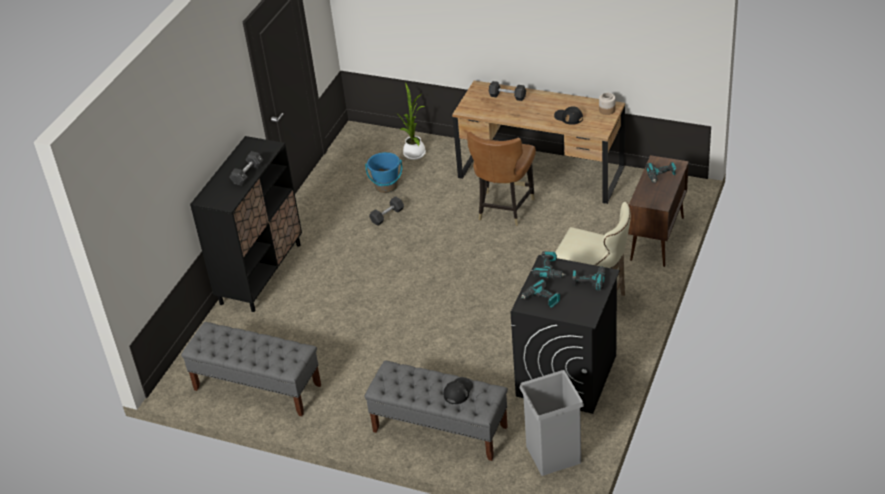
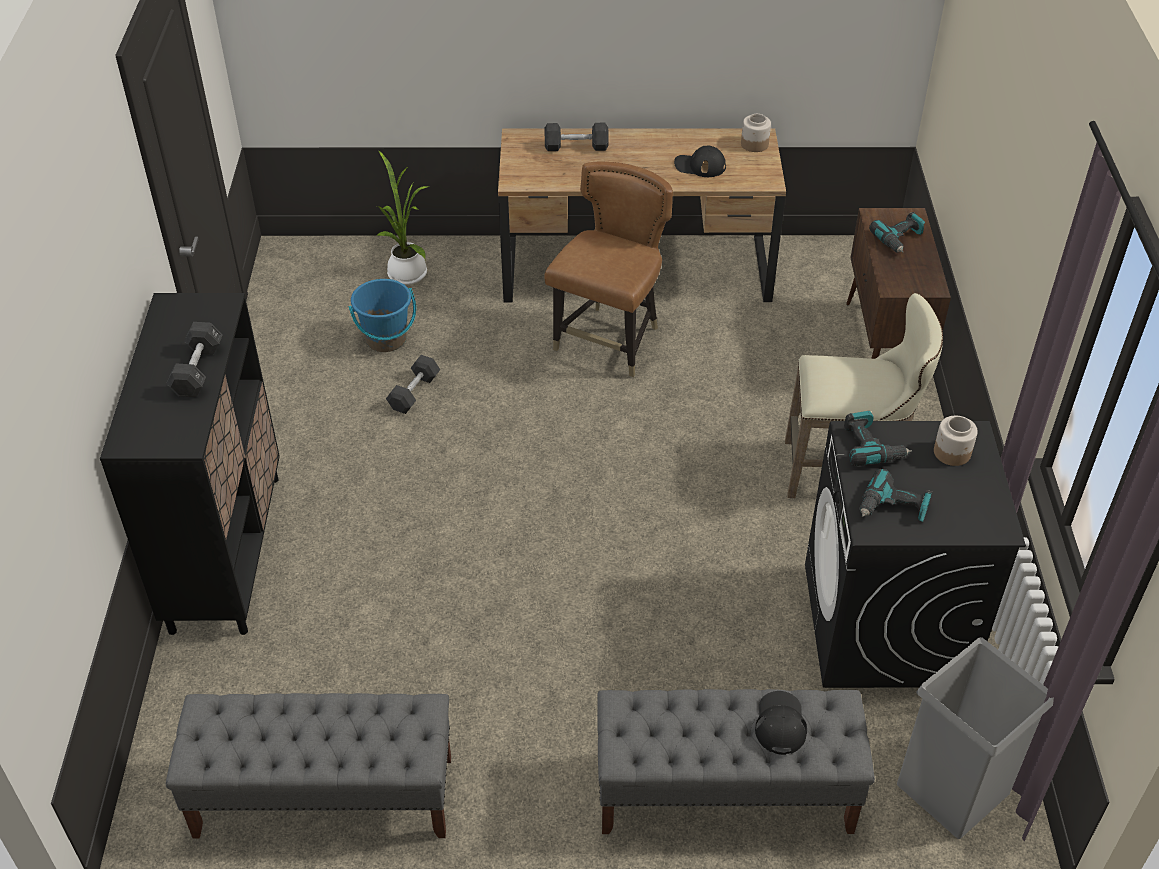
camera: 25 degrees left, 5 degrees up
brown chair [467,132,536,226] -> brown chair turned 150 degrees counterclockwise [544,162,673,377]
power drill [572,266,605,291] -> jar [934,416,978,466]

